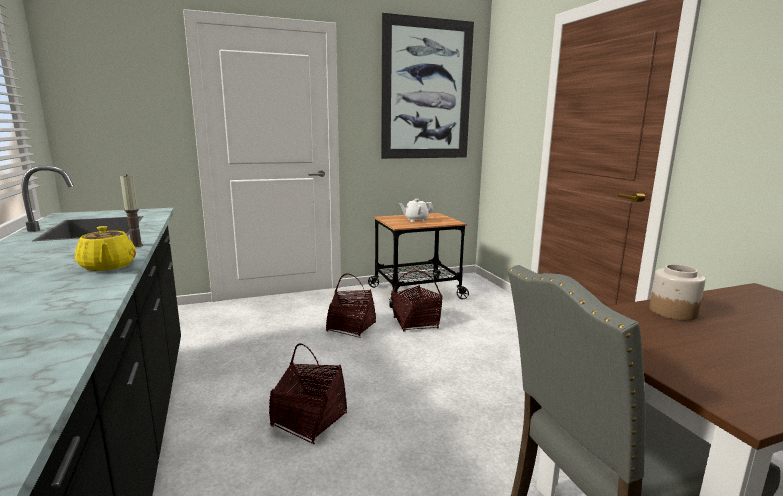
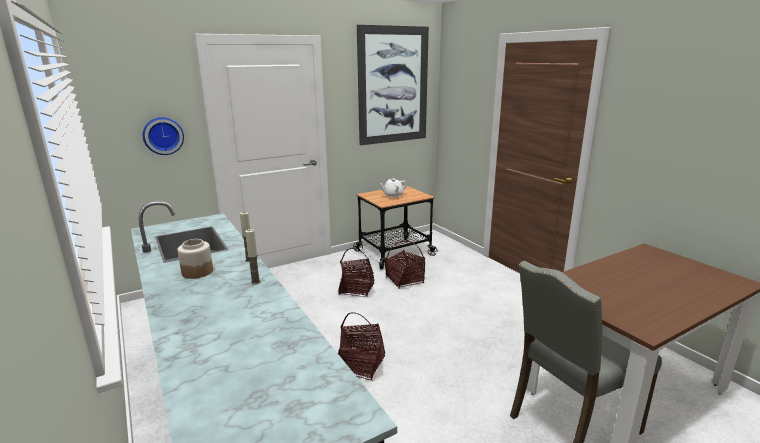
camera: 10 degrees left, 5 degrees up
yellow teapot [75,226,136,271] -> candle [245,229,261,285]
jar [649,264,706,321] -> jar moved to [177,239,213,279]
none -> wall clock [143,117,184,155]

